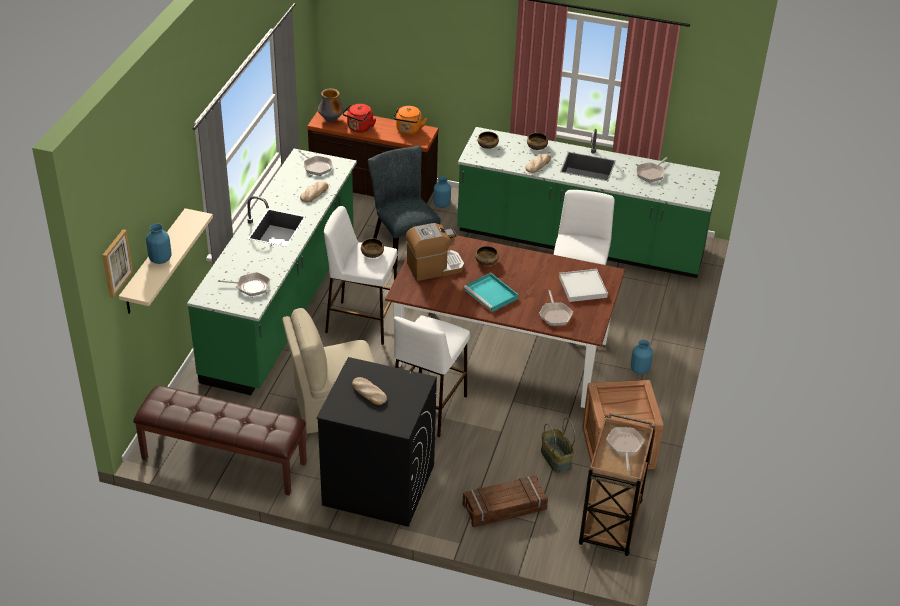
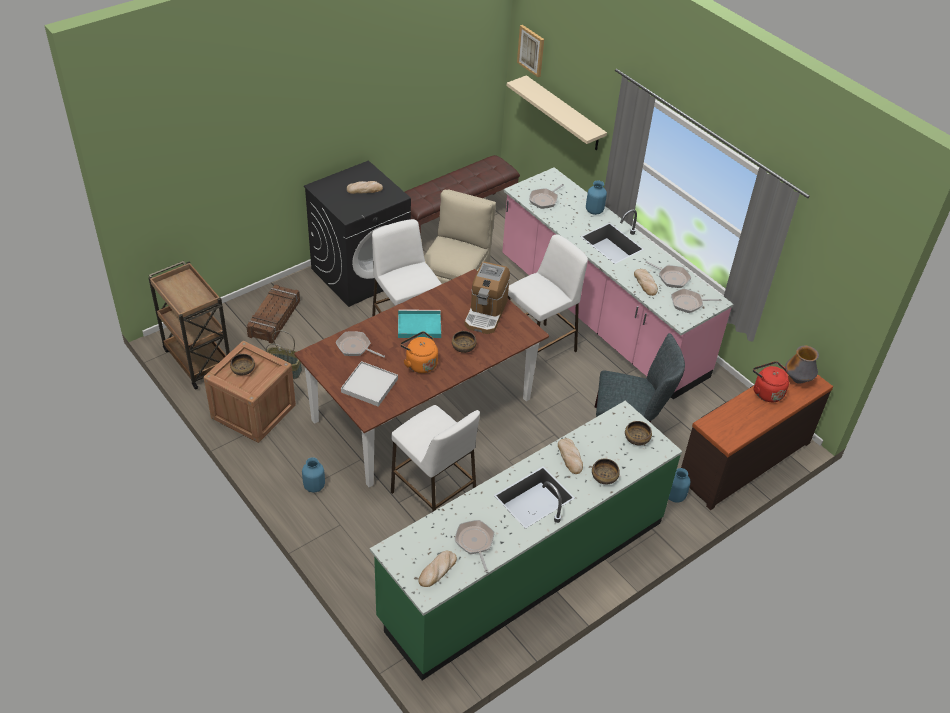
camera: 125 degrees right, 5 degrees up
blue vase [146,224,172,264] -> blue vase moved to [586,180,607,215]
green counter [187,149,357,395] -> pink counter [502,167,733,399]
bowl [361,238,384,258] -> bowl moved to [230,354,255,375]
orange kettle [394,106,427,135] -> orange kettle moved to [400,331,438,373]
frying pan [606,427,645,471] -> frying pan moved to [645,261,692,288]
none -> bread [418,550,457,587]

